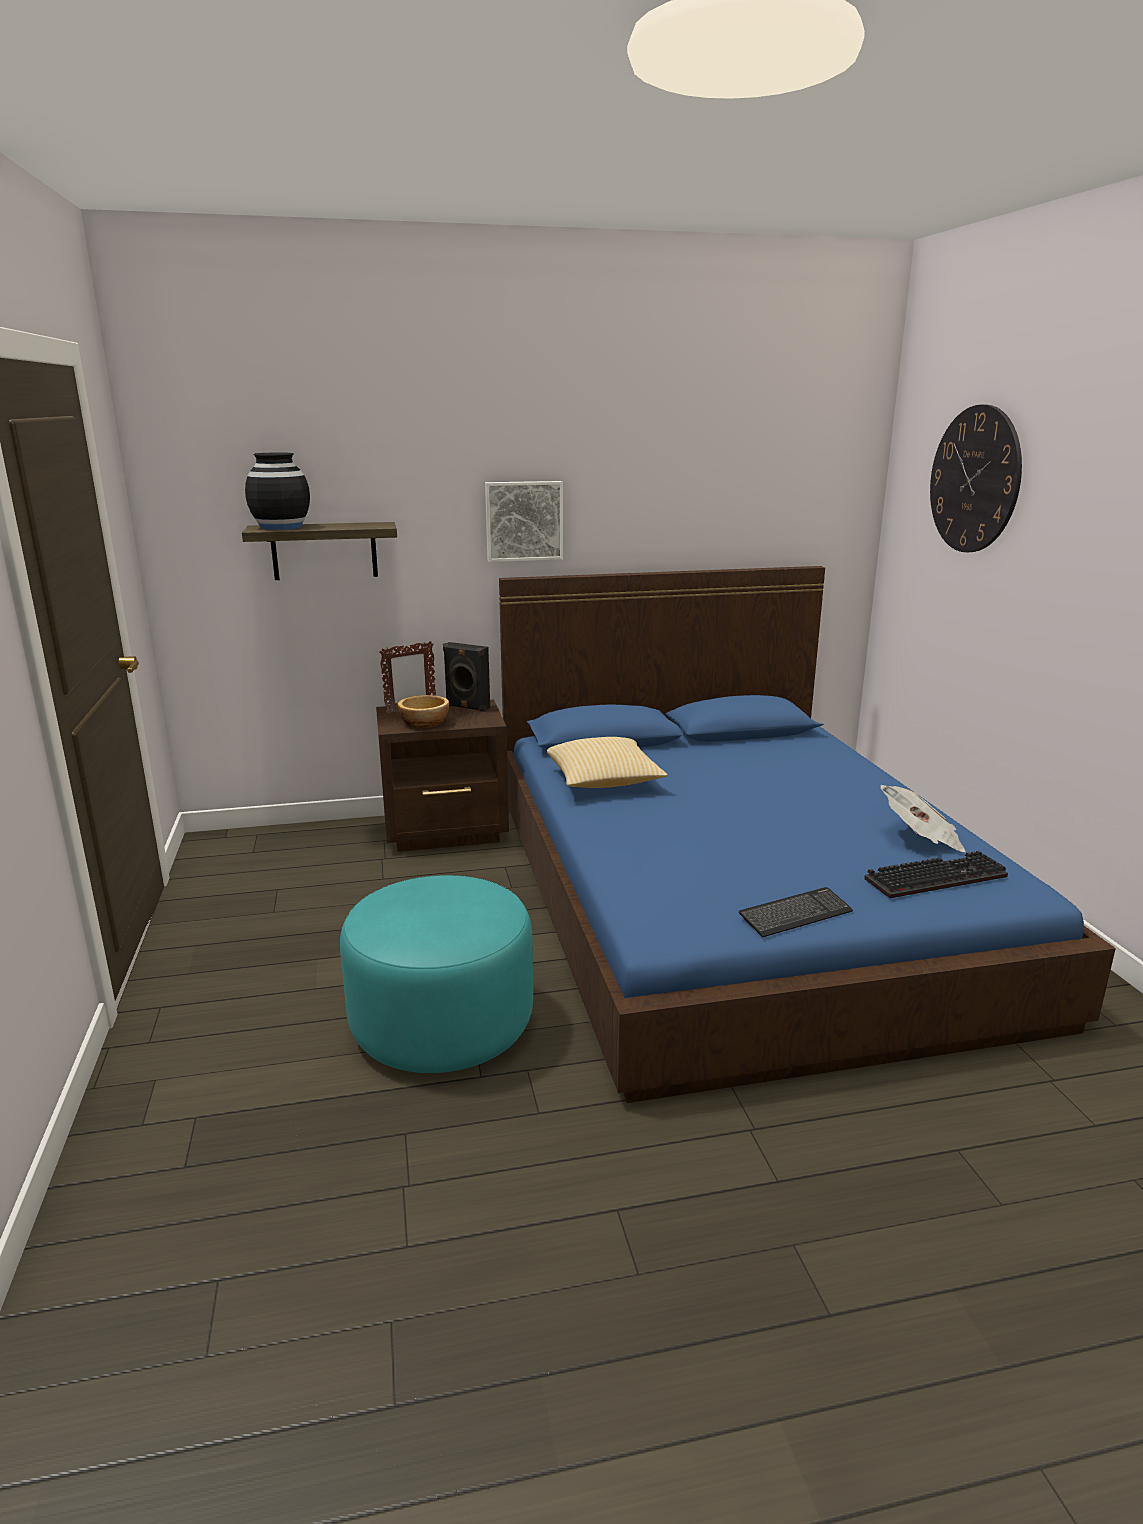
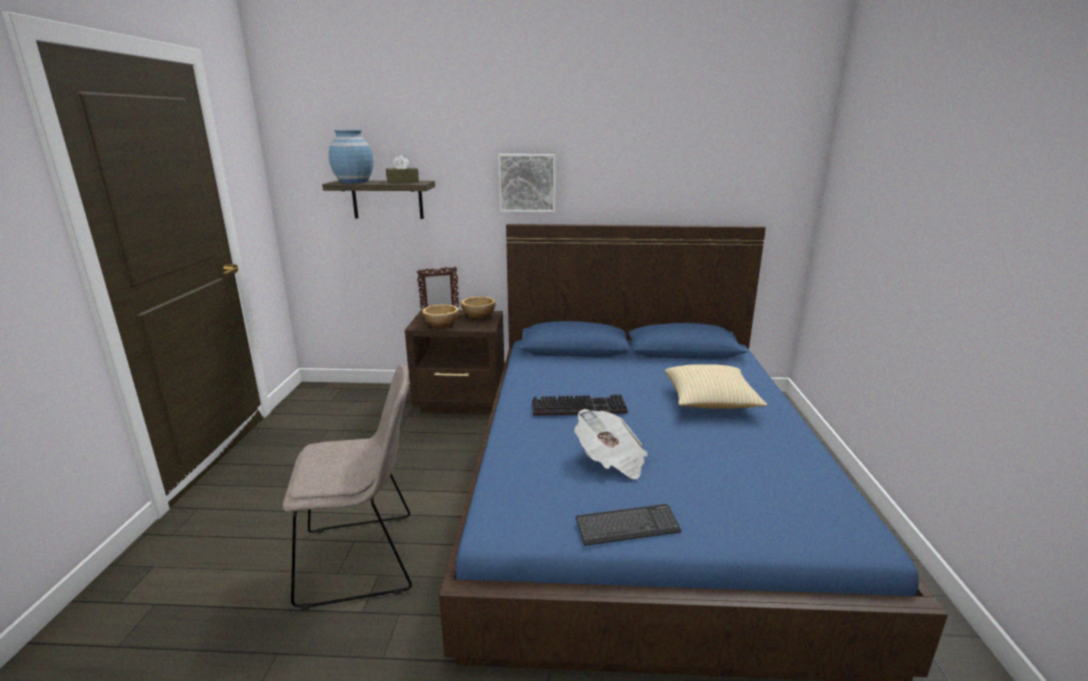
camera: 15 degrees right, 0 degrees up
black vase [245,453,310,530] -> blue vase [329,130,374,183]
turquoise ottoman [340,875,533,1073] -> beige chair [283,364,412,610]
black speaker [443,642,490,712] -> bowl [461,297,496,319]
pillow [547,737,668,788] -> pillow moved to [665,364,768,409]
keyboard [864,851,1008,898] -> keyboard moved to [532,394,628,416]
newspaper [880,785,966,852] -> newspaper moved to [574,409,648,479]
wall clock [930,405,1022,552] -> none
none -> brown tissue box [386,155,419,183]

